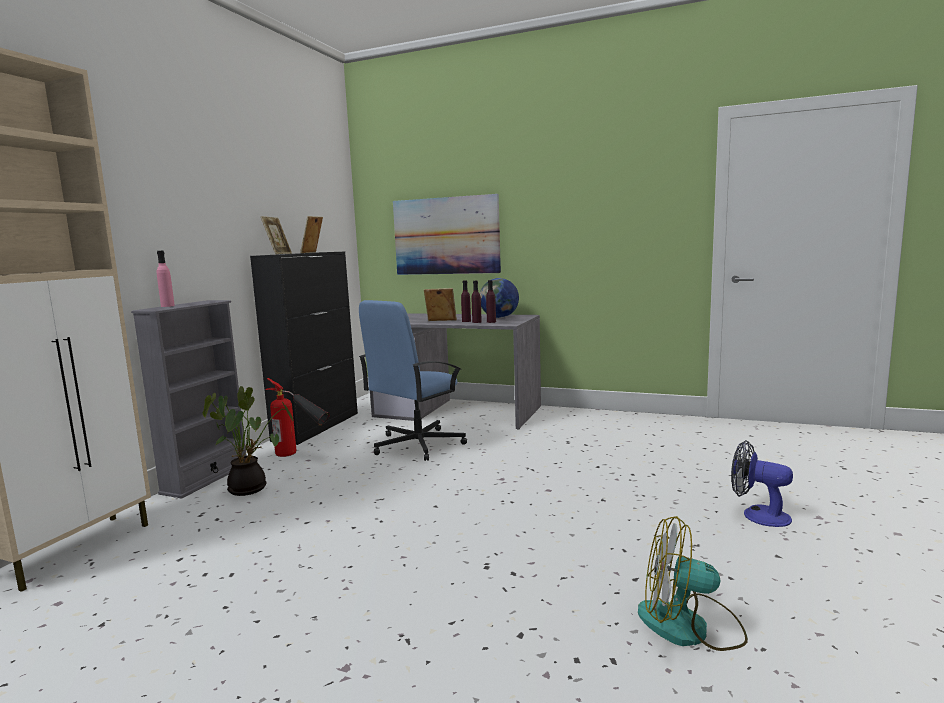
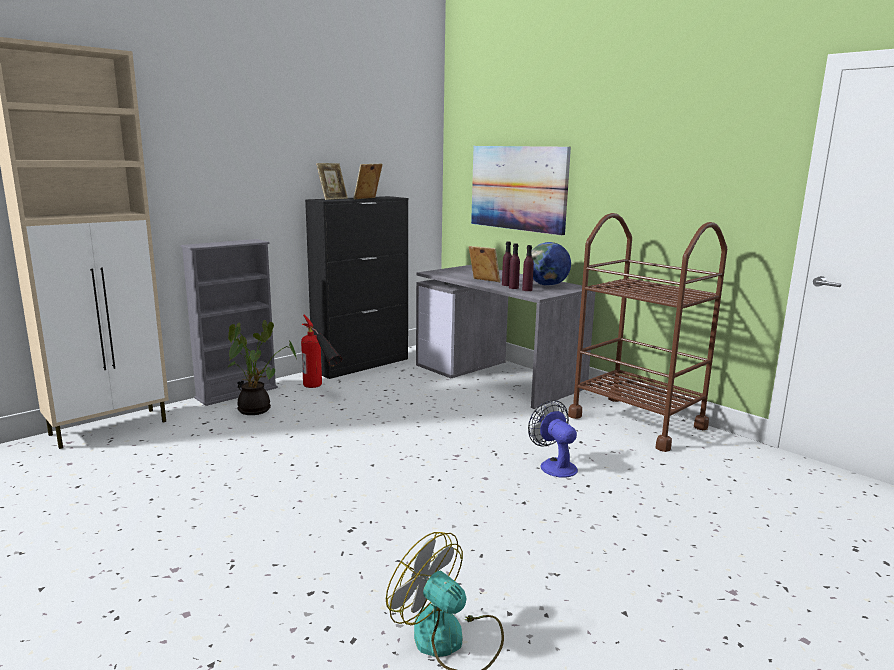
camera: 25 degrees right, 5 degrees up
pink bottle [157,251,175,307] -> none
blue office chair [359,300,467,461] -> none
fan [731,440,793,527] -> fan moved to [528,400,578,478]
none -> brown cart [568,213,727,452]

